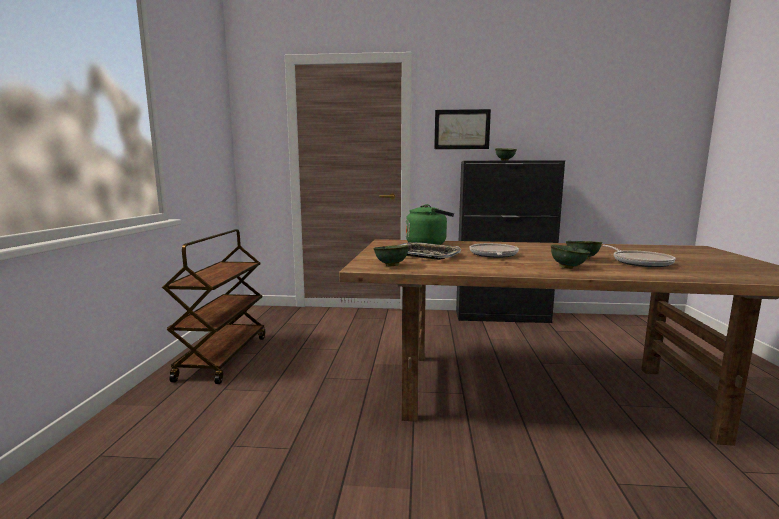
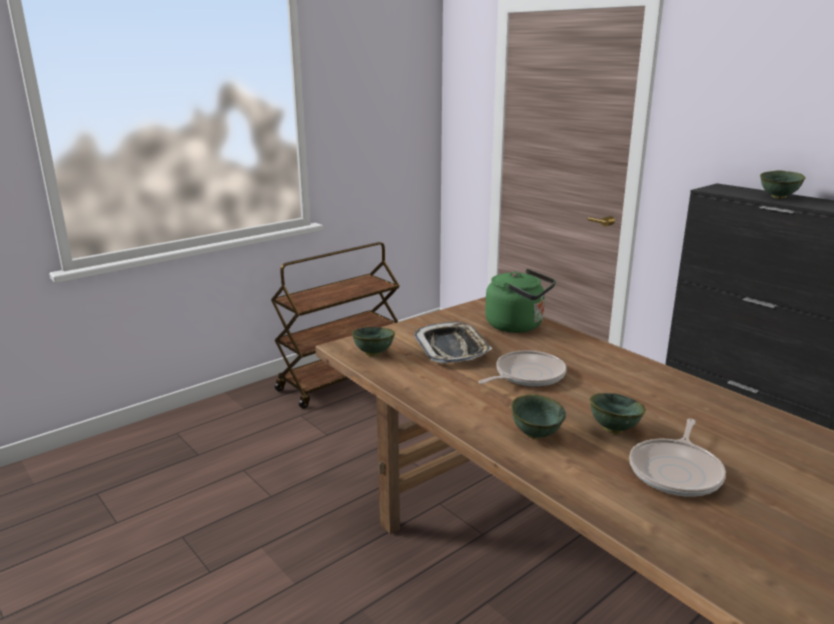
camera: 45 degrees right, 10 degrees up
picture [434,109,491,149] -> none

